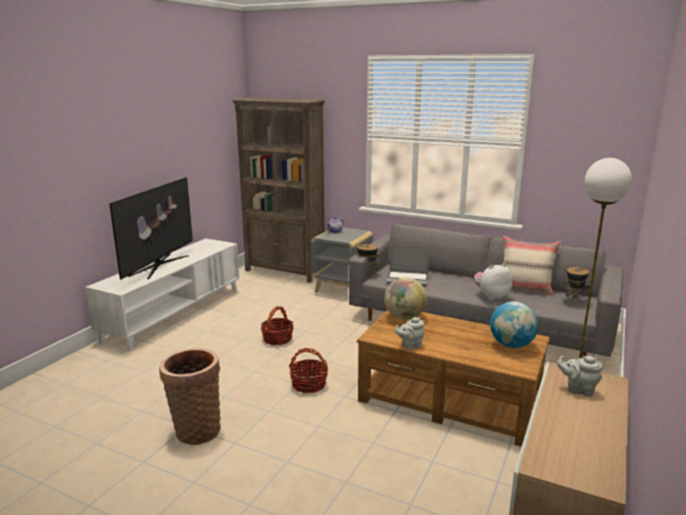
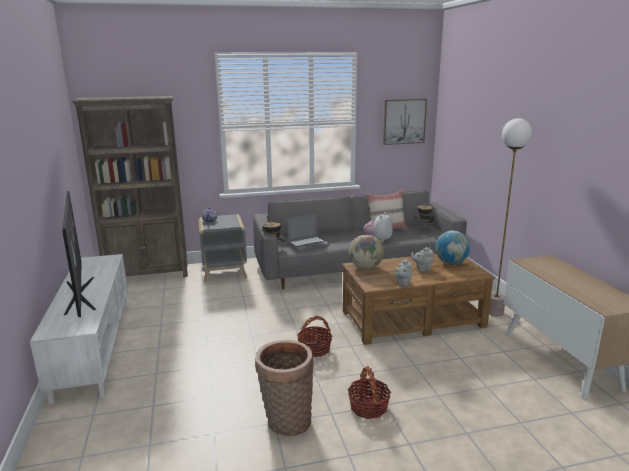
camera: 40 degrees left, 0 degrees up
basket [261,306,294,345] -> basket moved to [348,366,391,419]
grey teapot [557,356,603,397] -> grey teapot moved to [411,247,434,271]
none -> picture [383,99,427,145]

